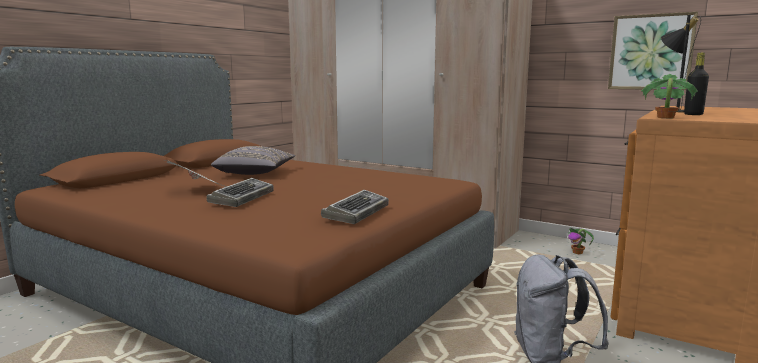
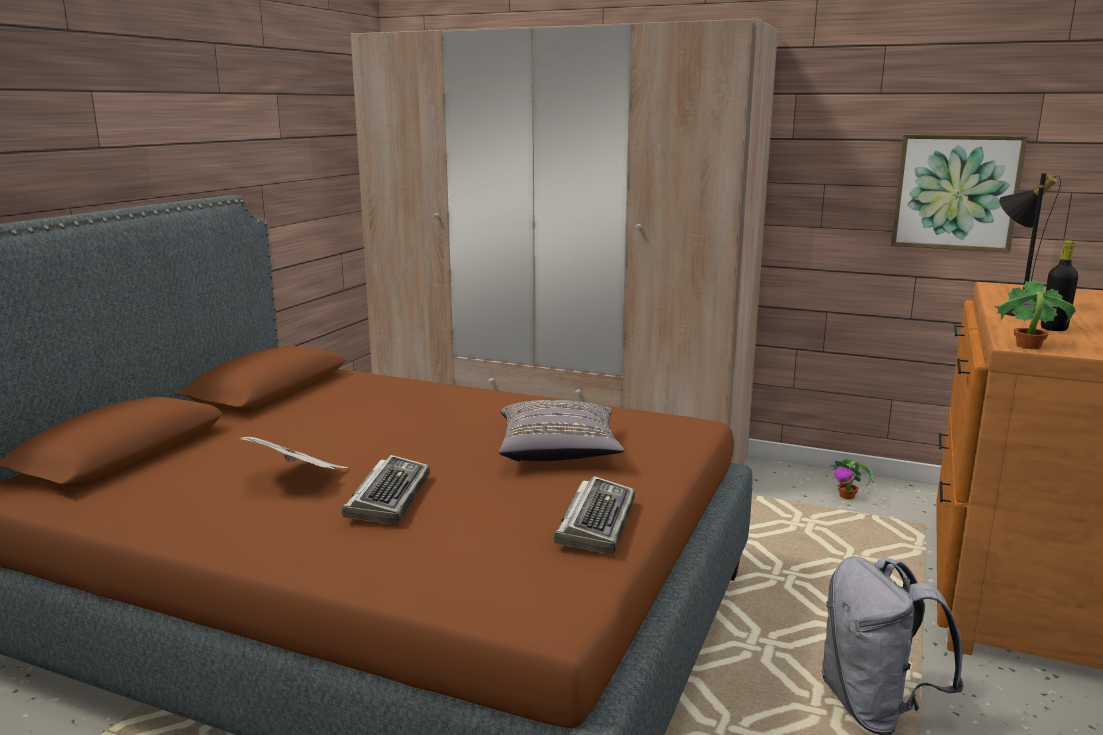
camera: 10 degrees left, 5 degrees up
grey pillow [211,146,295,175] -> grey pillow moved to [499,400,624,461]

